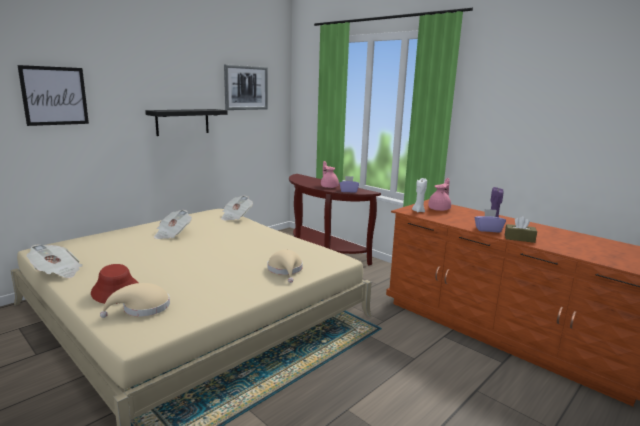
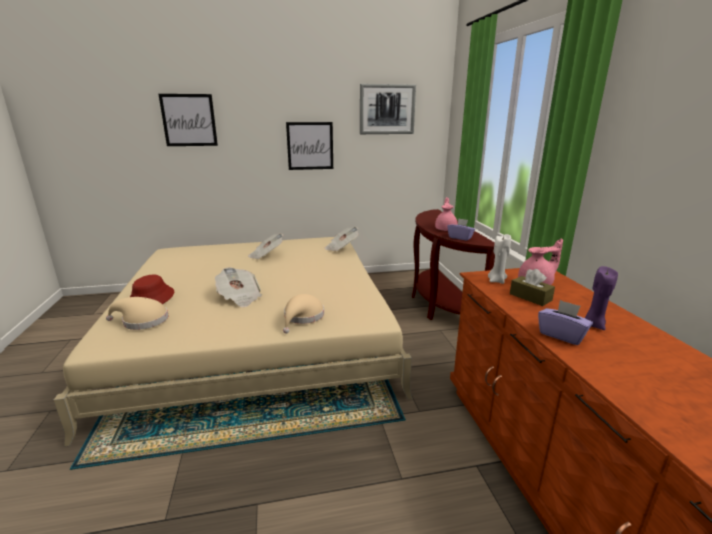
camera: 35 degrees right, 5 degrees up
newspaper [26,245,83,278] -> newspaper moved to [215,267,262,307]
black shelf [145,109,228,136] -> picture [286,122,333,170]
brown tissue box [505,216,537,243] -> brown tissue box moved to [510,269,555,306]

